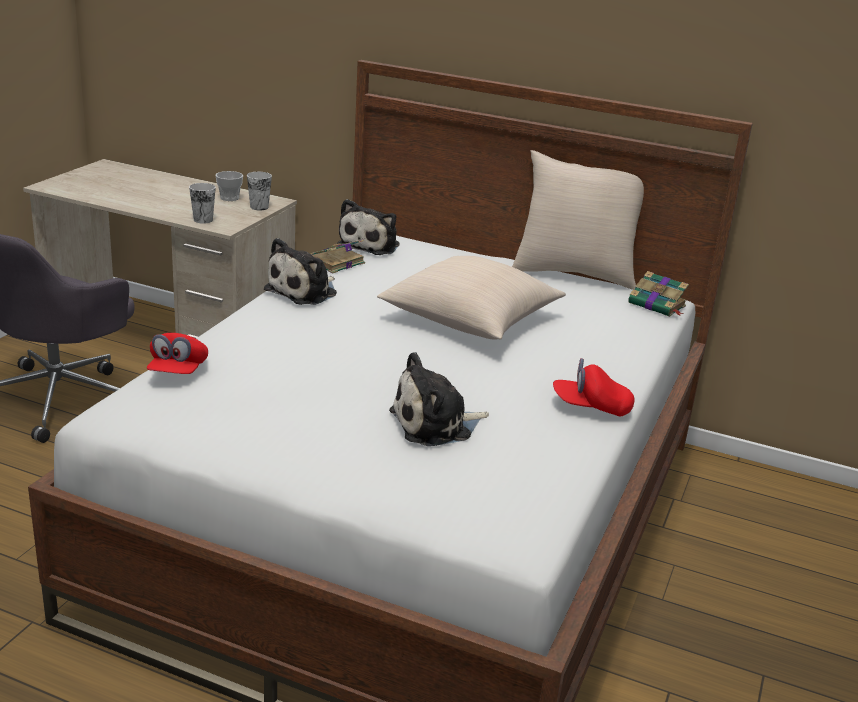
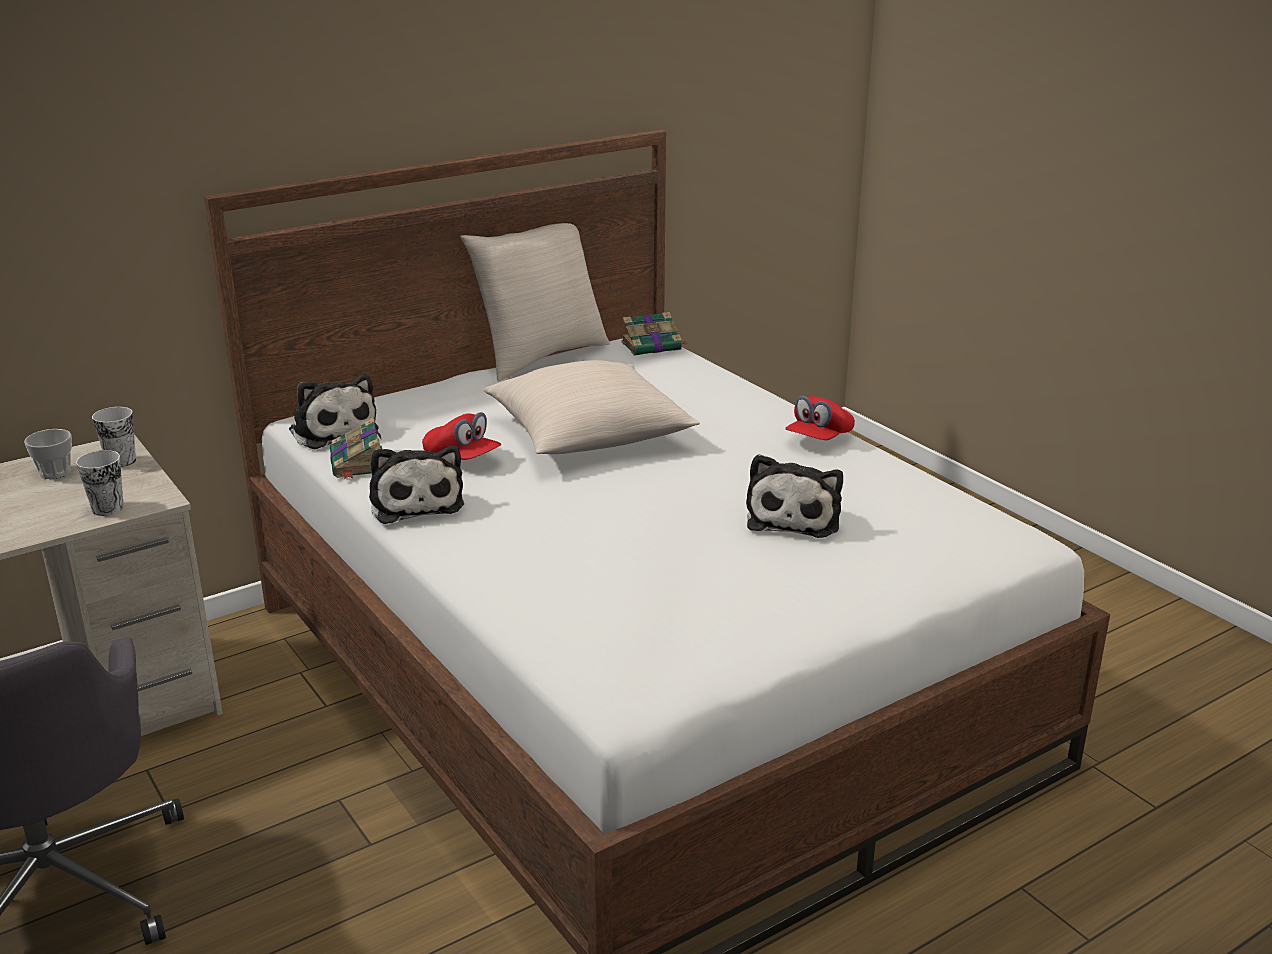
camera: 55 degrees left, 0 degrees up
red cap [147,333,208,374] -> red cap moved to [422,412,501,460]

